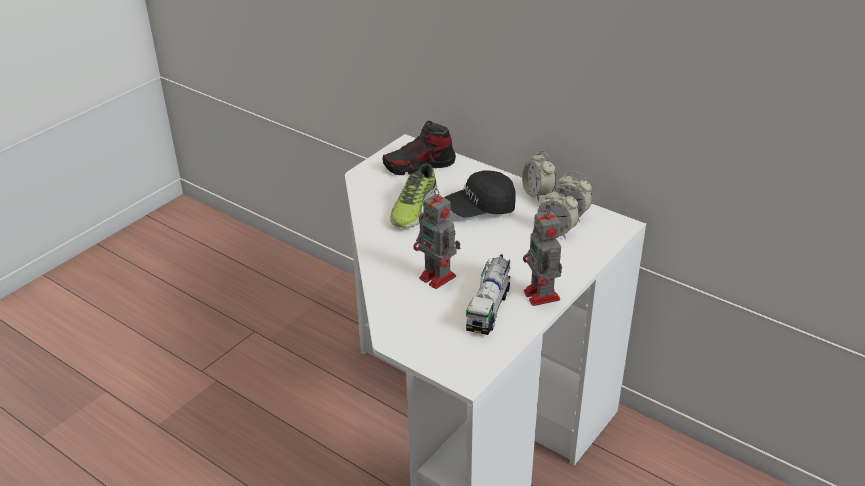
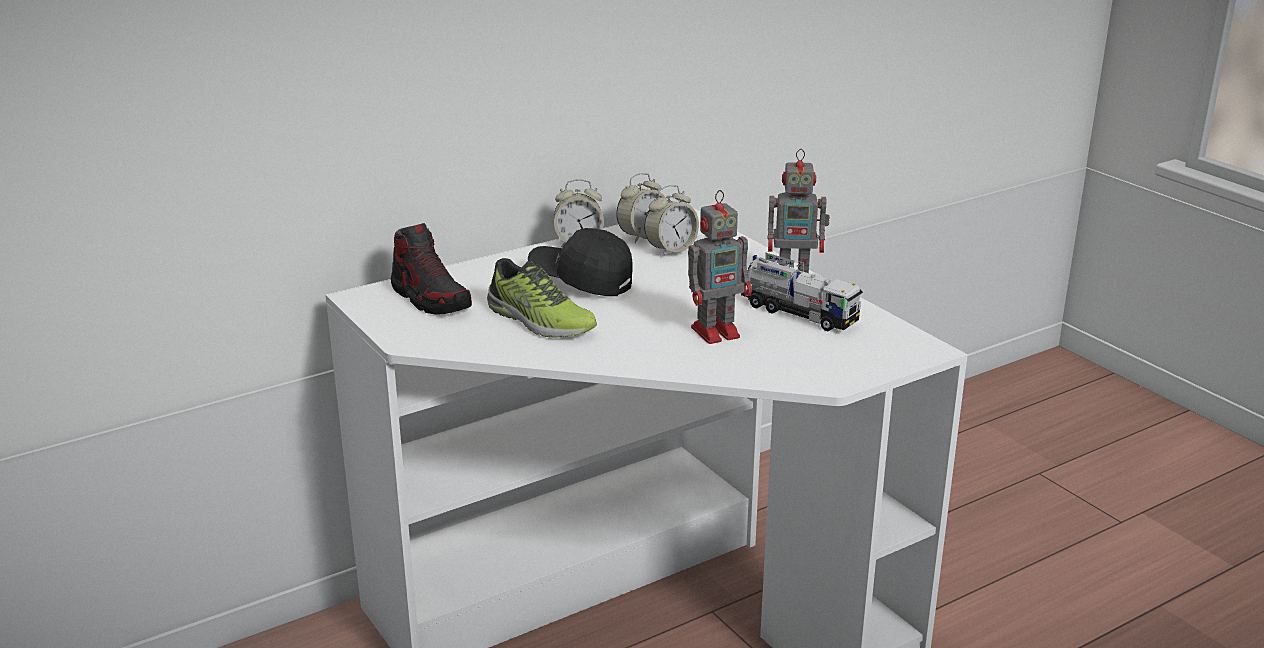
camera: 70 degrees left, 10 degrees down
shoe [382,121,456,175] -> shoe turned 45 degrees counterclockwise [391,223,472,315]
black cap [444,170,516,217] -> black cap turned 120 degrees clockwise [528,228,633,296]

